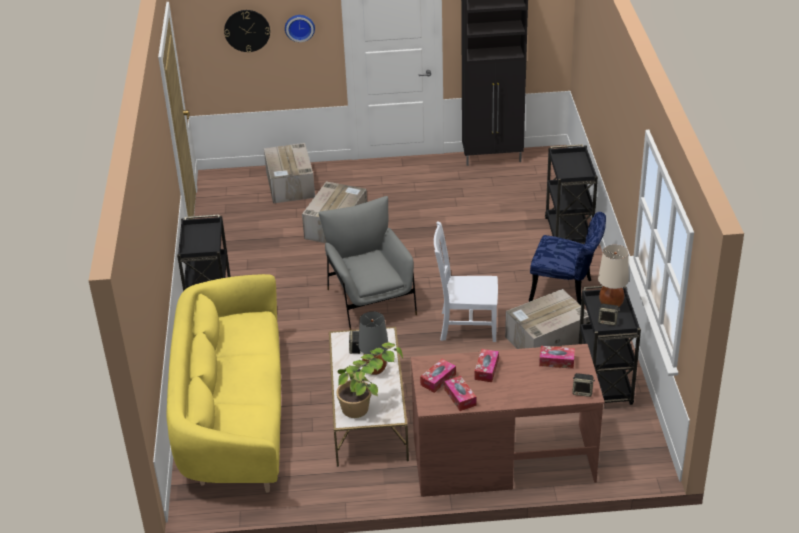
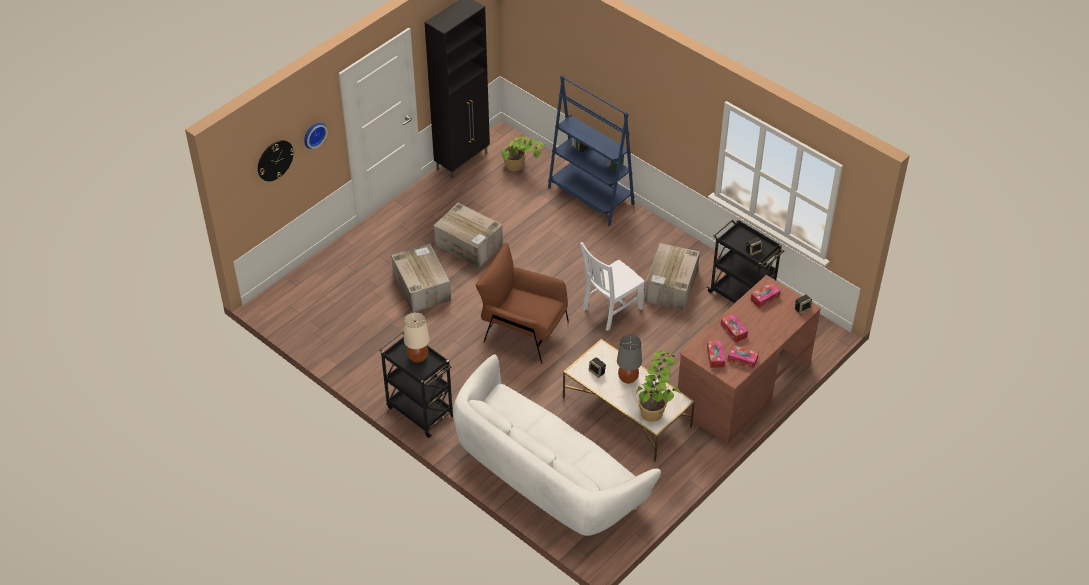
camera: 45 degrees left, 10 degrees up
yellow sofa [166,274,281,493] -> white sofa [453,354,661,536]
cardboard box [264,143,315,204] -> cardboard box moved to [434,203,503,268]
grey armchair [318,196,417,330] -> brown armchair [476,243,569,364]
blue chair [529,212,606,305] -> none
black cart [545,144,598,244] -> blue bookcase [548,75,635,226]
beige table lamp [598,245,629,307] -> beige table lamp moved to [404,312,429,363]
none -> potted plant [501,136,545,171]

